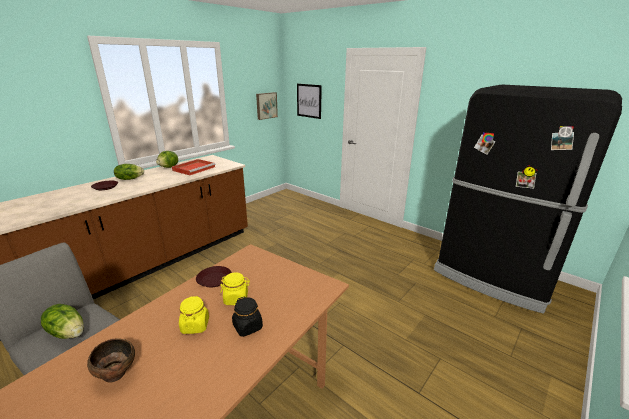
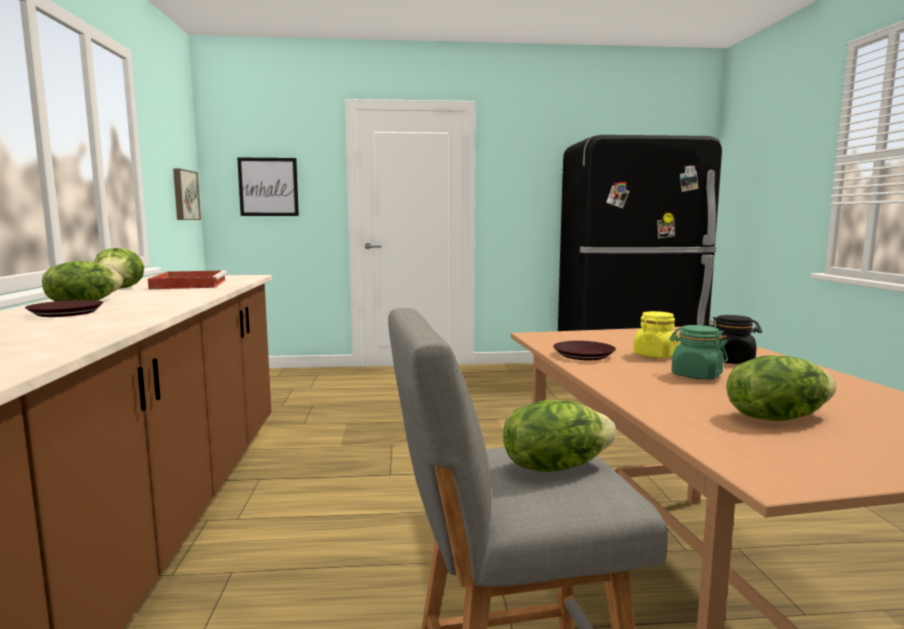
camera: 45 degrees left, 15 degrees down
brown bowl [87,338,135,383] -> lettuce [726,355,836,421]
yellow jar [179,296,209,334] -> green jar [670,325,728,380]

